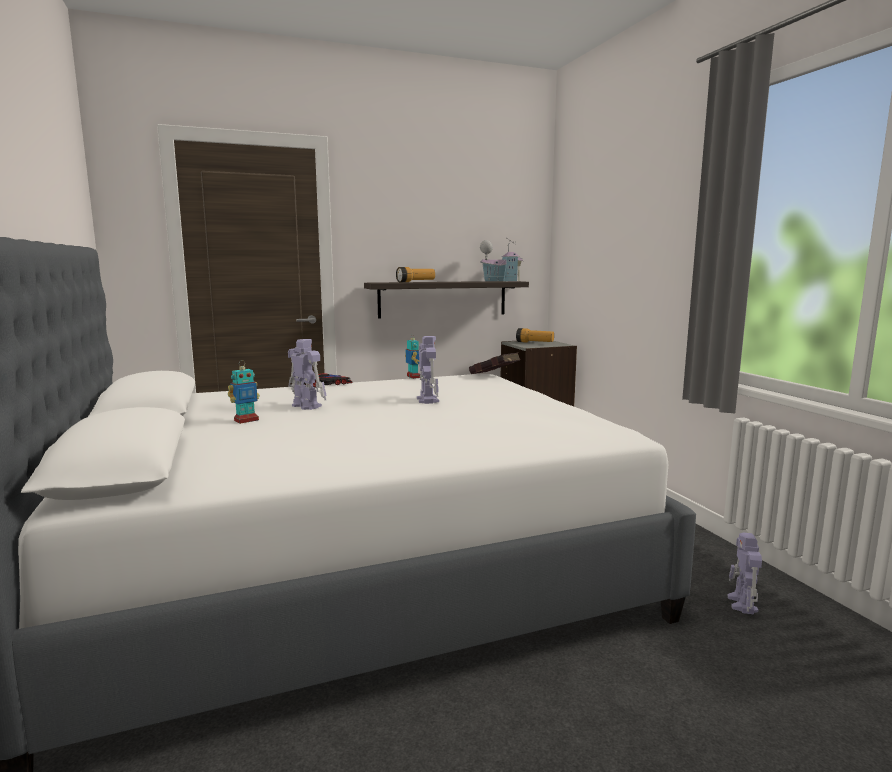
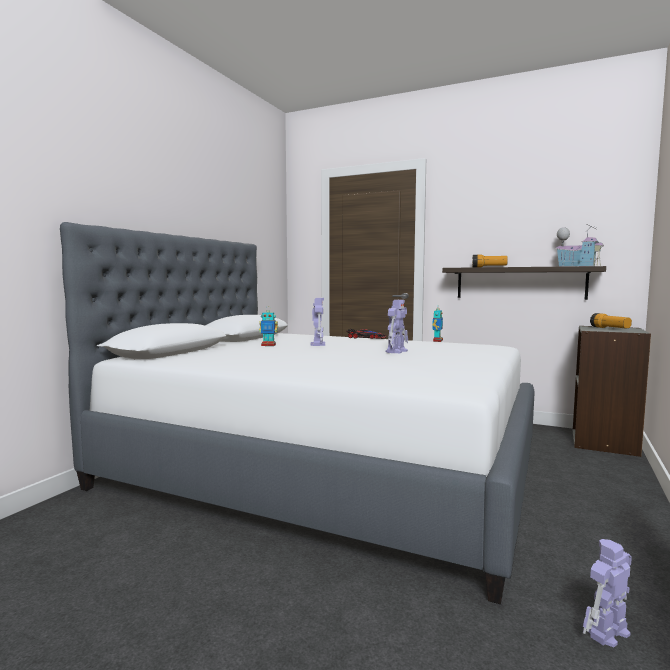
camera: 45 degrees right, 5 degrees down
red book [469,353,520,374] -> none

